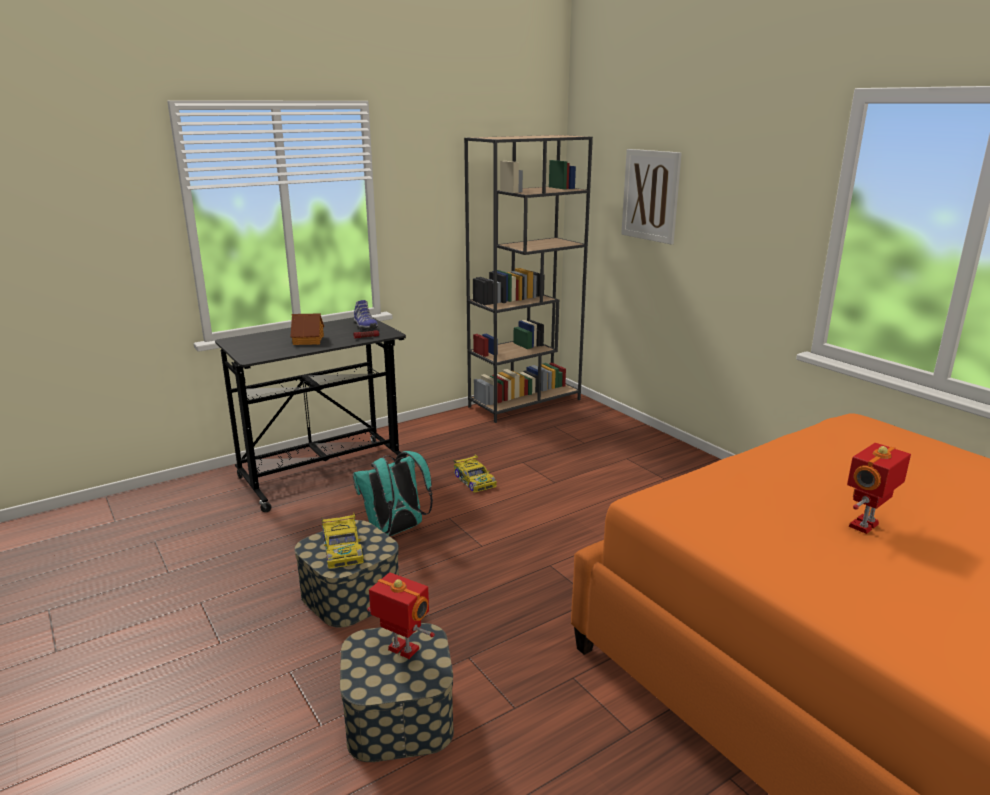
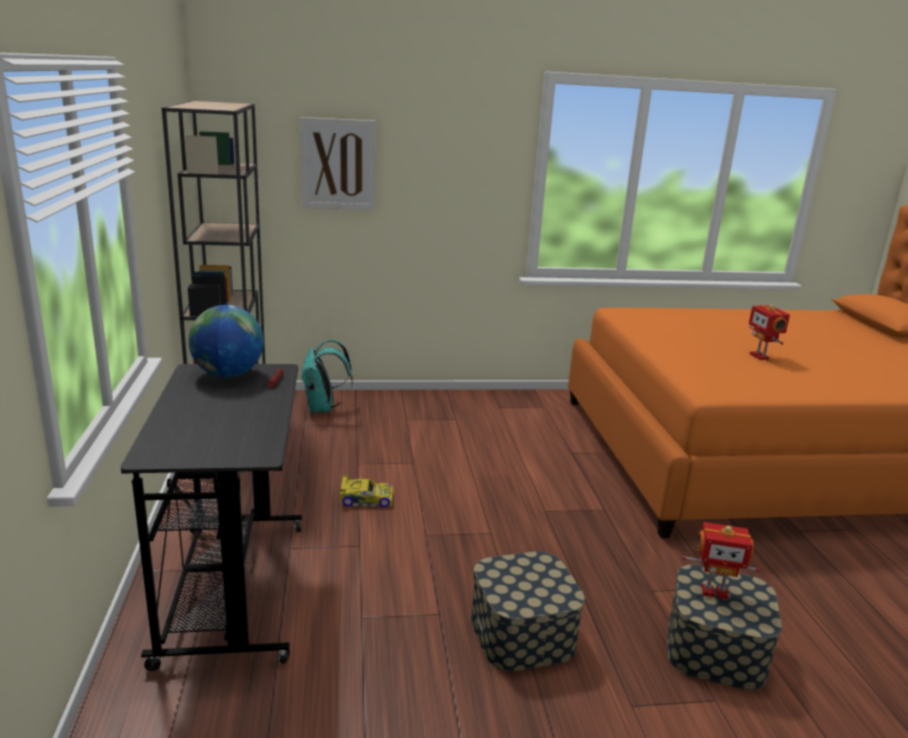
camera: 65 degrees left, 0 degrees up
toy house [291,313,324,345] -> none
toy car [322,513,364,569] -> none
turquoise backpack [353,451,433,536] -> turquoise backpack moved to [301,339,353,413]
shoe [354,300,378,330] -> globe [188,305,264,377]
toy robot [367,572,435,659] -> toy robot turned 135 degrees counterclockwise [682,522,759,600]

